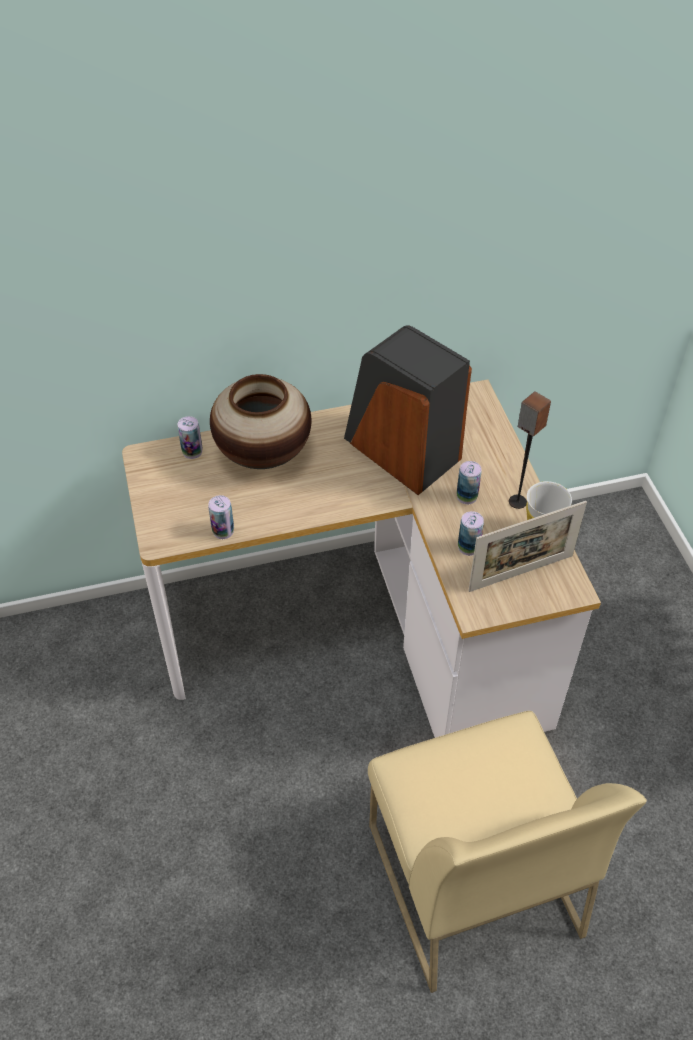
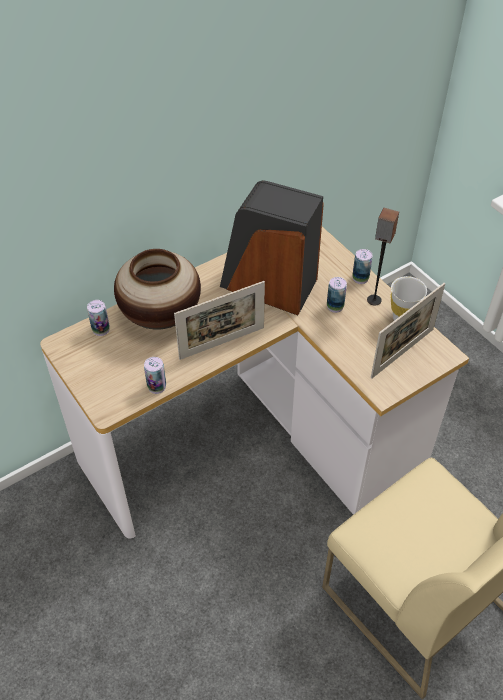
camera: 20 degrees left, 0 degrees up
can [458,511,484,556] -> can moved to [352,249,373,284]
none -> picture frame [174,281,265,360]

